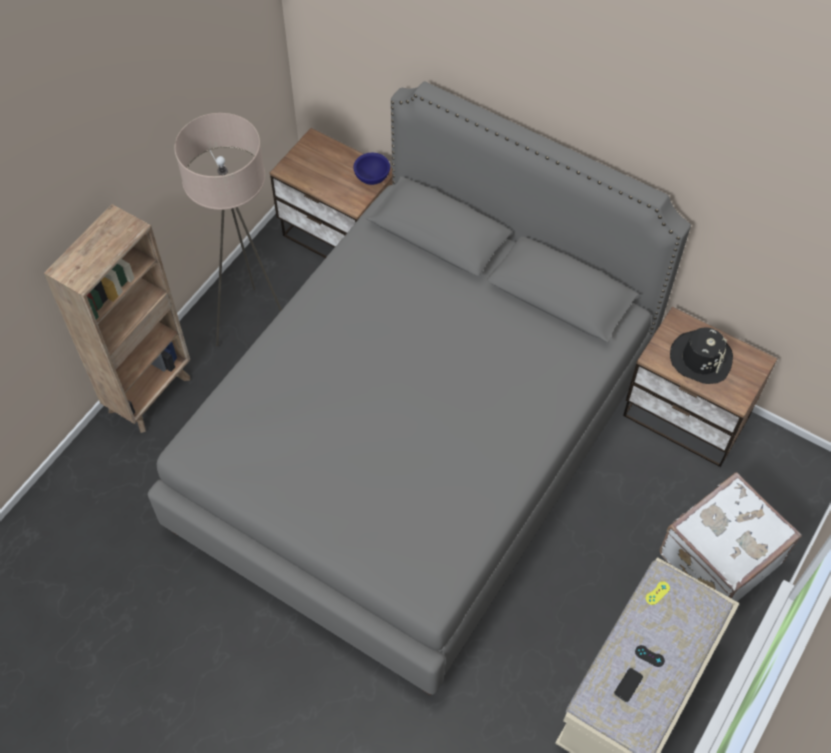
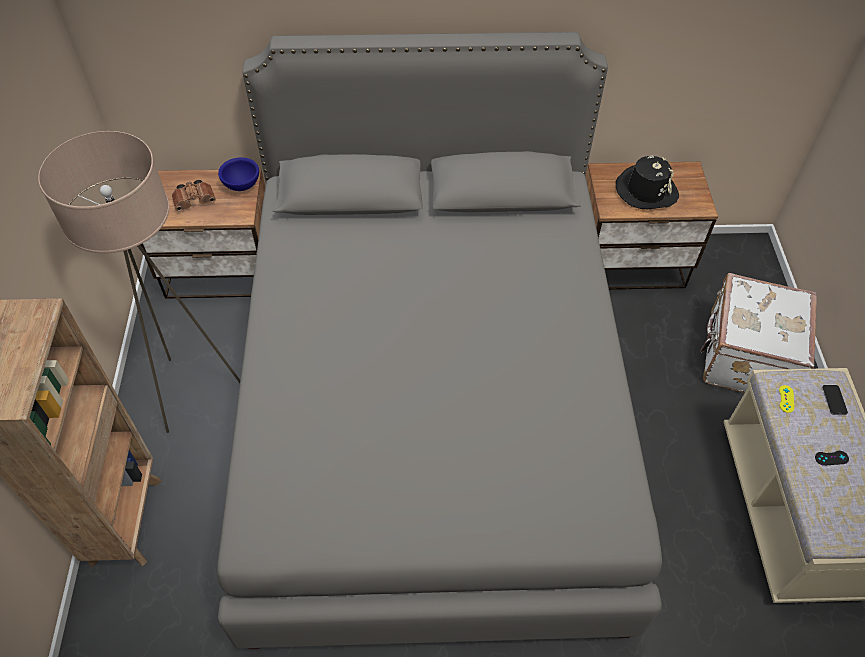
camera: 35 degrees left, 5 degrees down
phone [614,668,643,702] -> phone moved to [822,385,848,415]
none -> brown binoculars [172,180,216,211]

